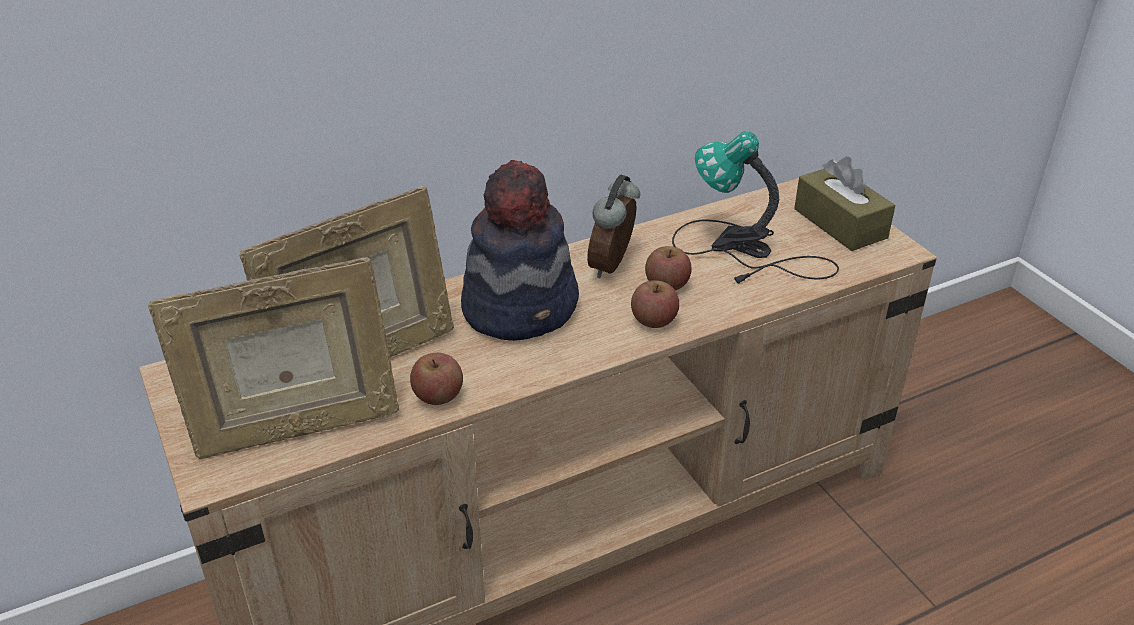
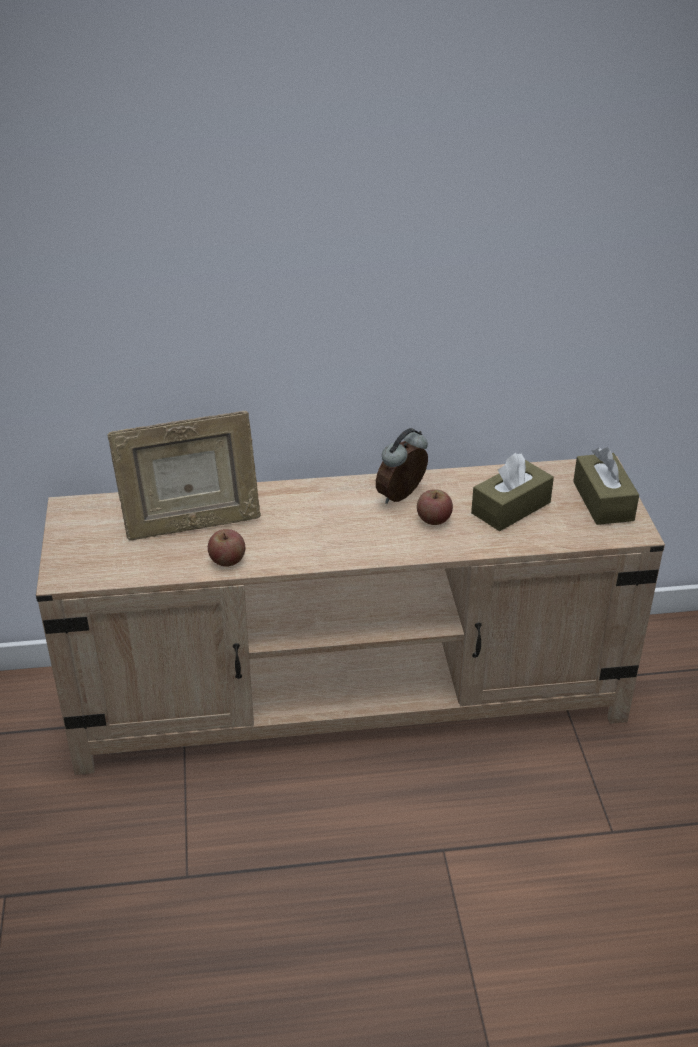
camera: 20 degrees right, 0 degrees up
picture frame [148,258,399,459] -> none
hat [461,160,579,341] -> none
apple [631,280,679,328] -> none
table lamp [672,131,839,284] -> brown tissue box [471,453,554,531]

